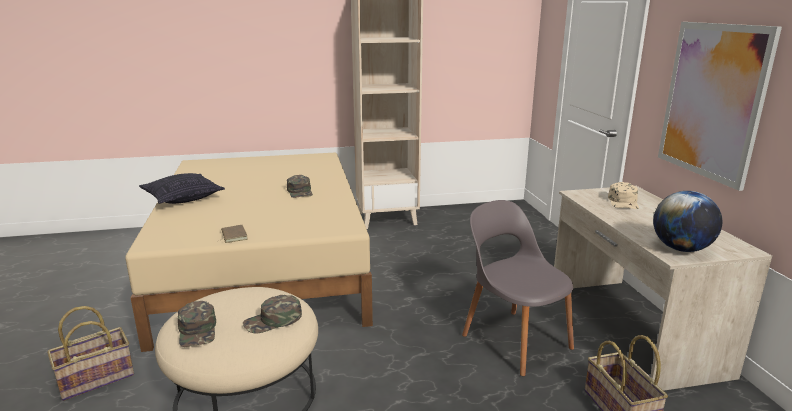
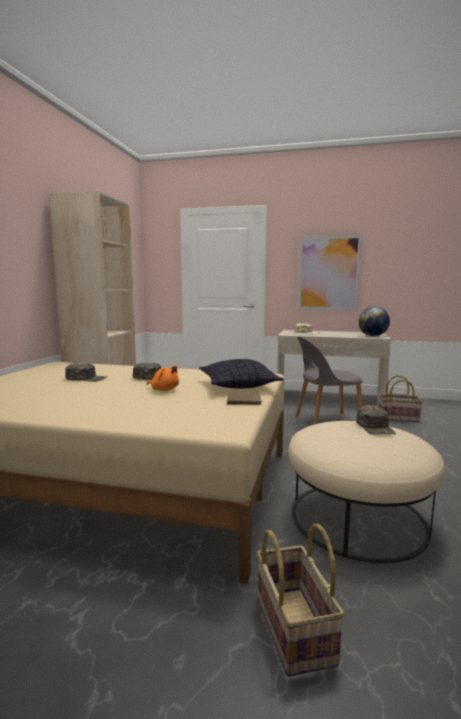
camera: 65 degrees left, 10 degrees down
pillow [139,173,225,204] -> pillow moved to [199,359,284,388]
green cap [178,301,216,347] -> green cap moved to [65,363,108,382]
none -> orange plush toy [147,366,179,391]

